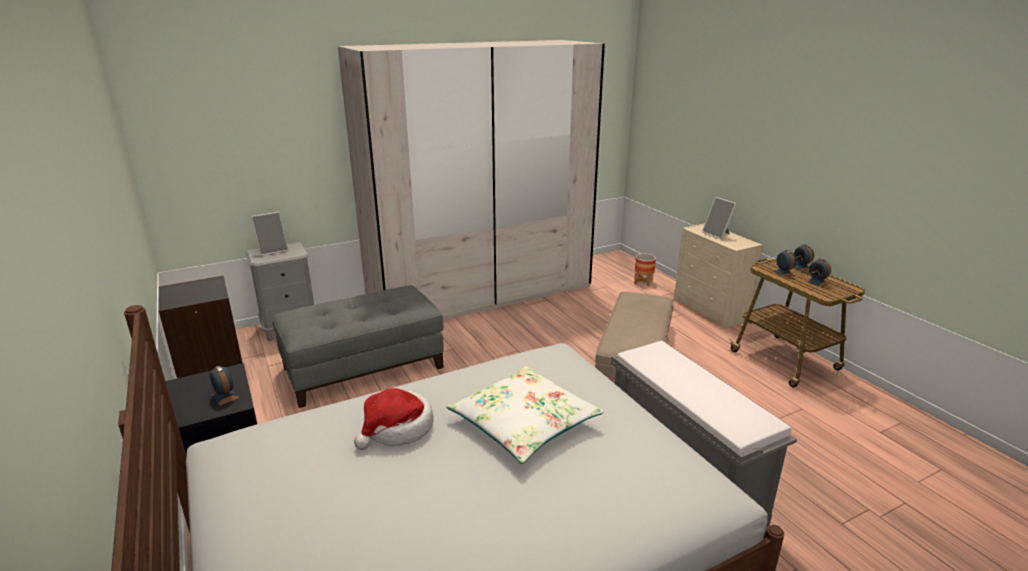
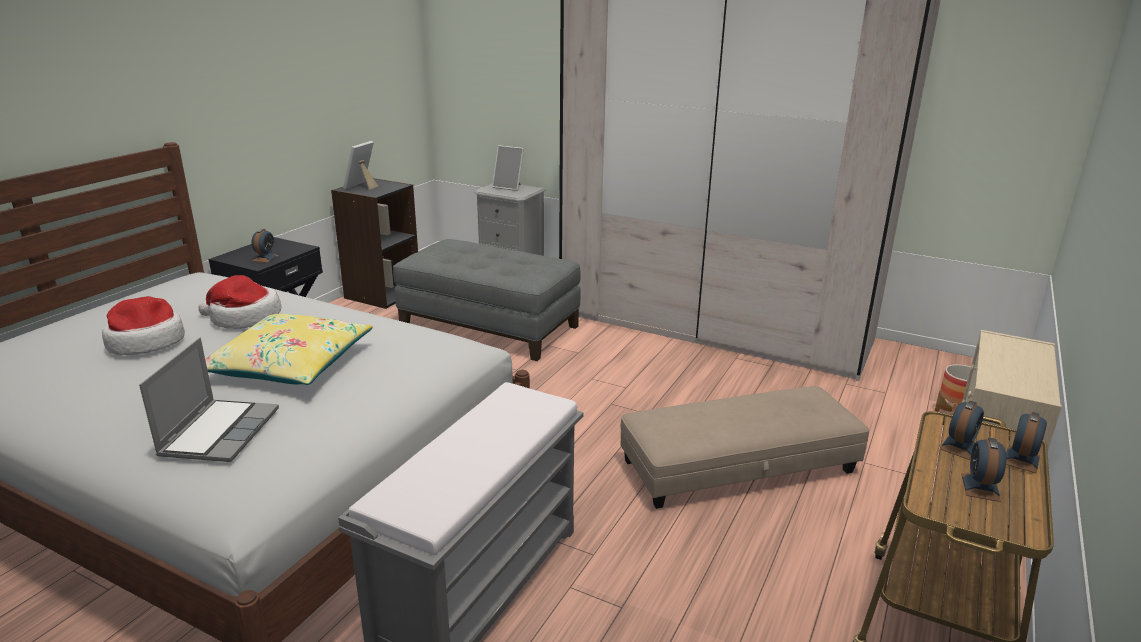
camera: 55 degrees right, 0 degrees up
white pillow [446,366,604,464] -> yellow pillow [205,314,373,385]
picture frame [702,197,737,240] -> picture frame moved to [343,141,378,190]
none -> hat [102,296,185,355]
none -> laptop [139,338,279,462]

